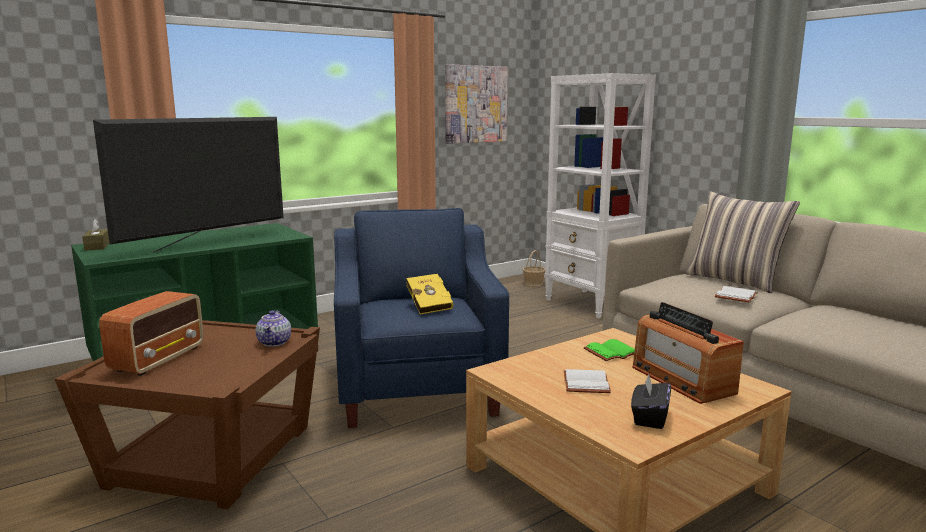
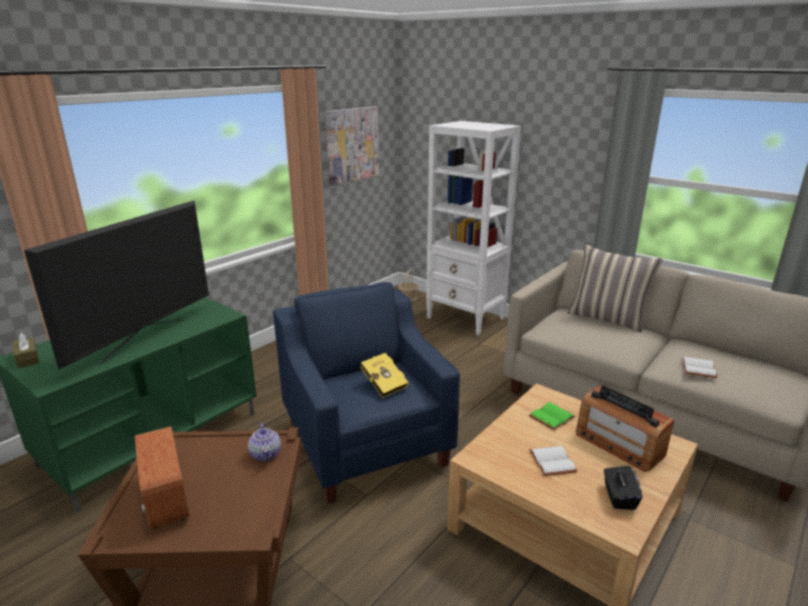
camera: 15 degrees left, 10 degrees up
radio [99,291,204,376] -> radio turned 150 degrees clockwise [135,426,190,529]
white book [715,286,758,303] -> white book moved to [682,357,717,378]

